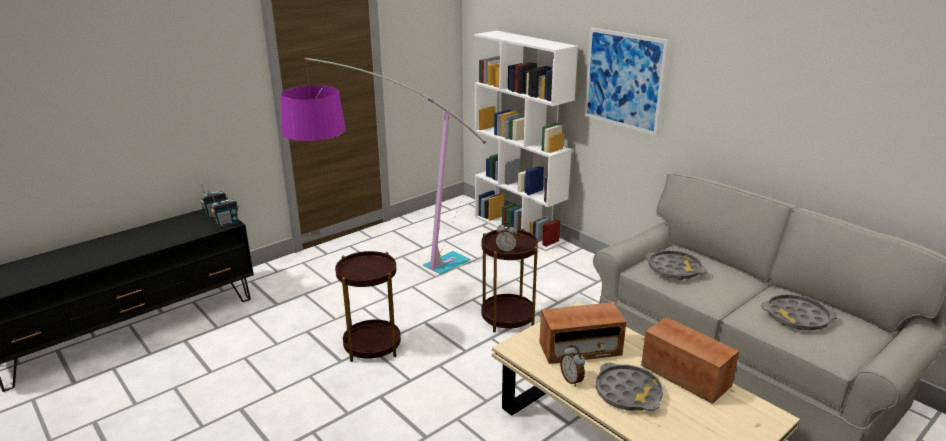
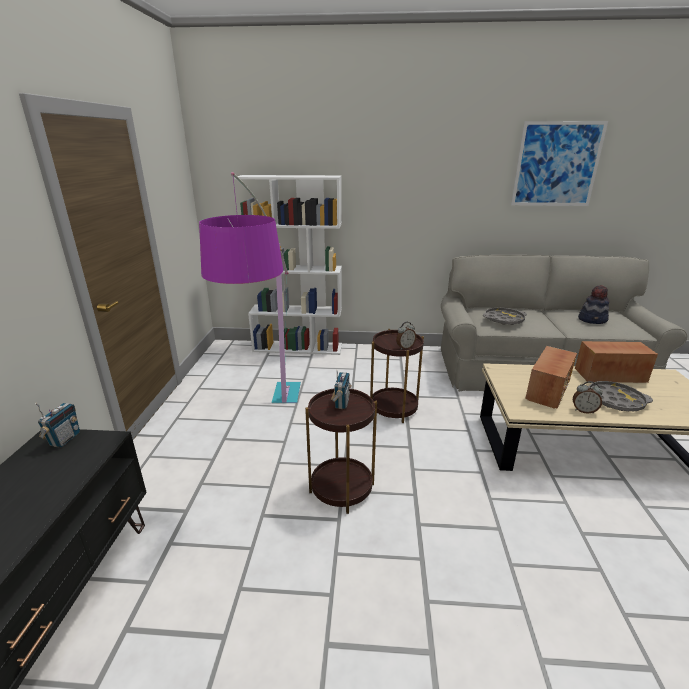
camera: 45 degrees left, 0 degrees up
radio [211,192,239,227] -> radio moved to [331,370,351,409]
picture [584,28,669,136] -> picture moved to [511,121,608,206]
grey tray [761,294,837,330] -> hat [578,285,609,324]

